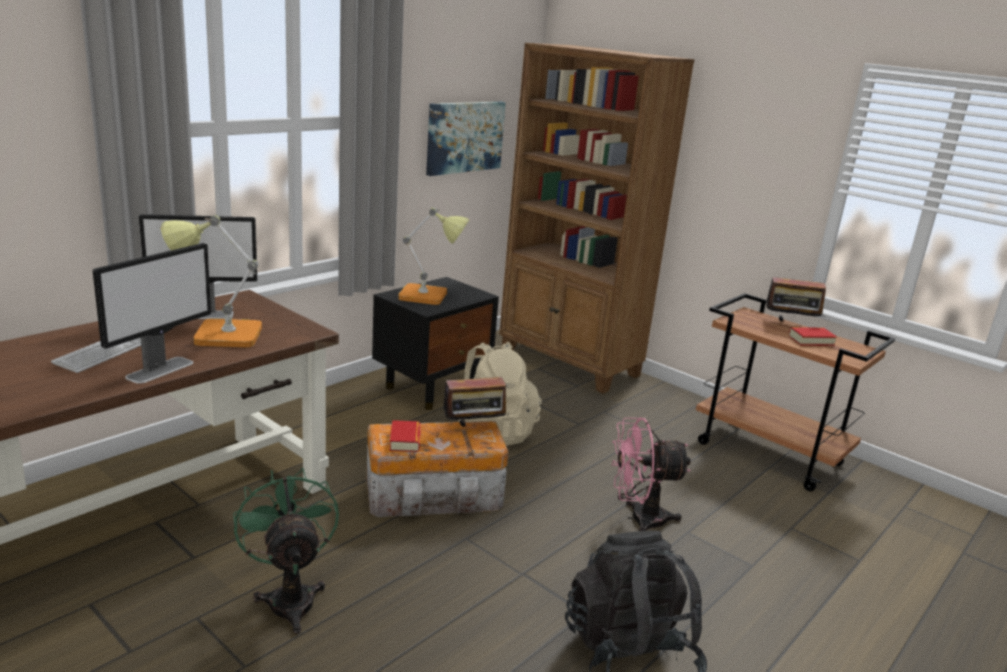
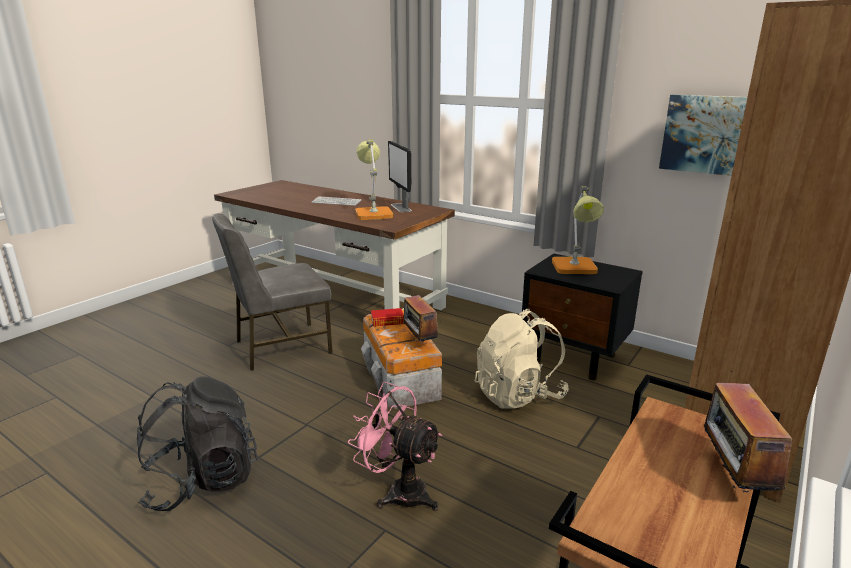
camera: 85 degrees right, 0 degrees up
monitor [93,243,211,384] -> none
green fan [233,468,339,634] -> grey chair [212,213,333,371]
pink fan [612,418,691,531] -> pink fan turned 45 degrees counterclockwise [348,382,442,511]
book [789,327,837,346] -> none

